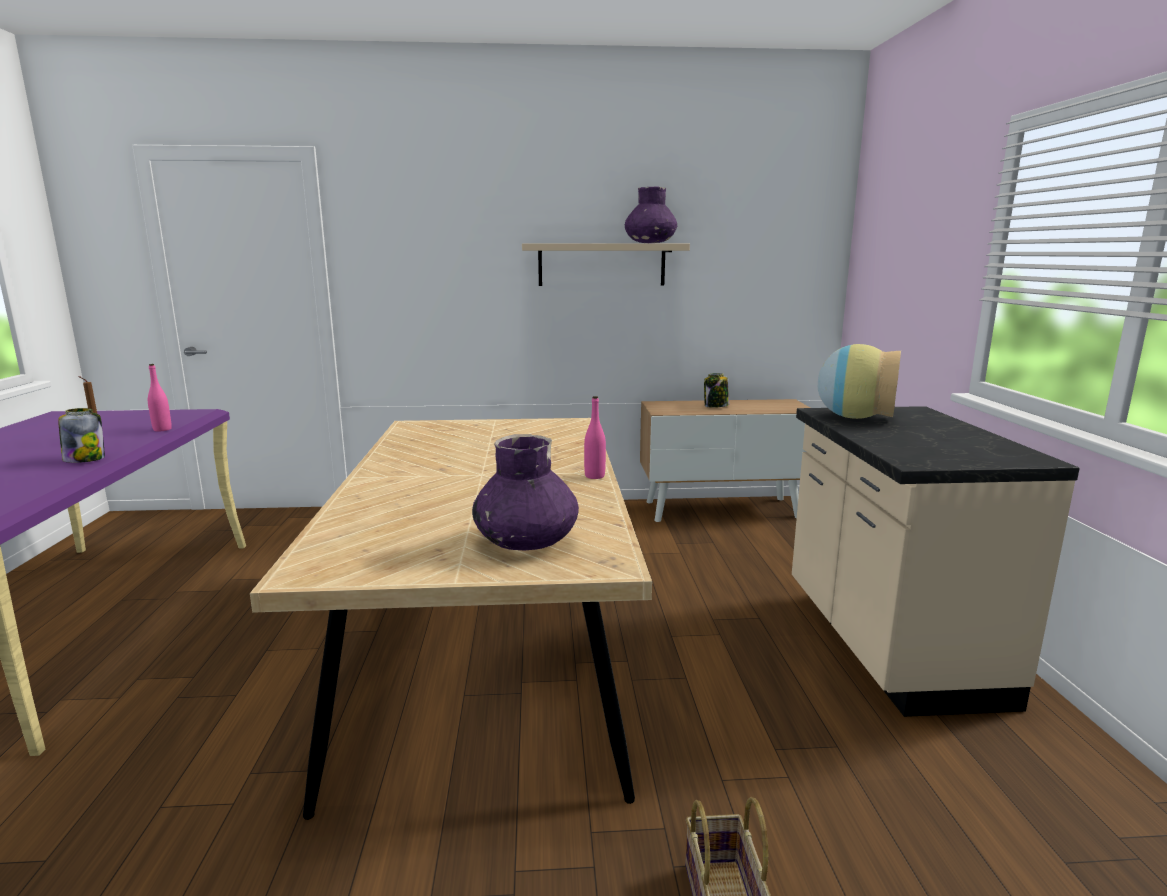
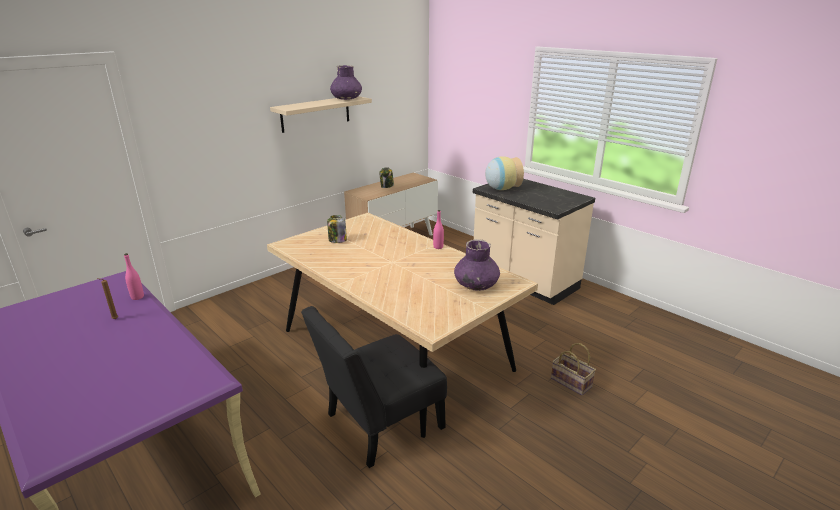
camera: 40 degrees left, 10 degrees up
jar [58,408,105,463] -> jar moved to [327,215,347,243]
none -> black chair [301,306,447,468]

